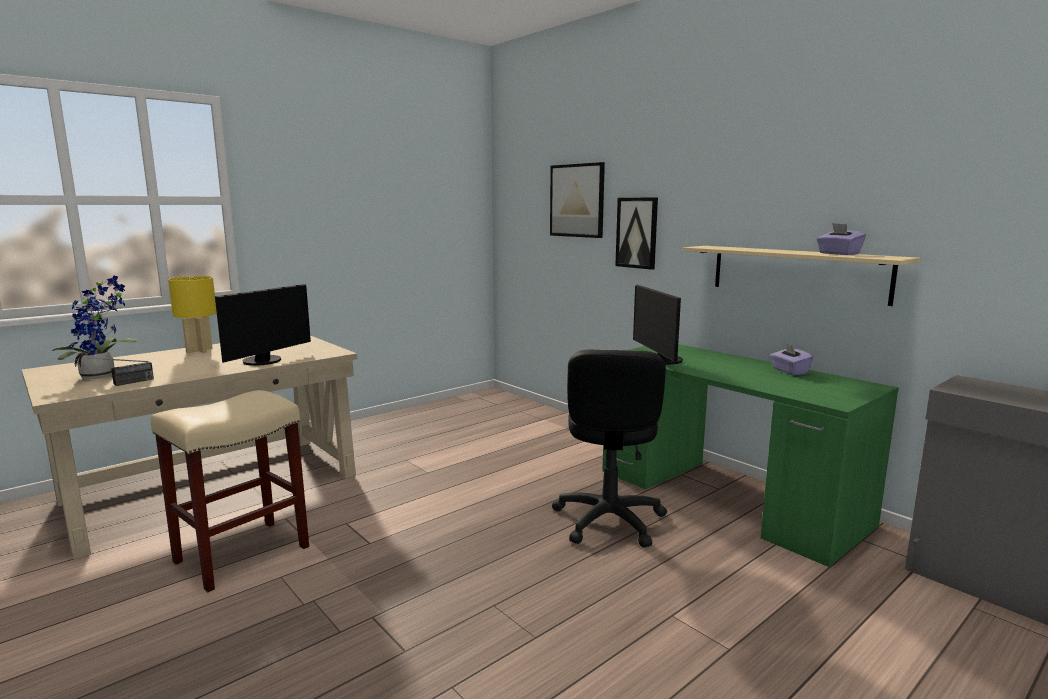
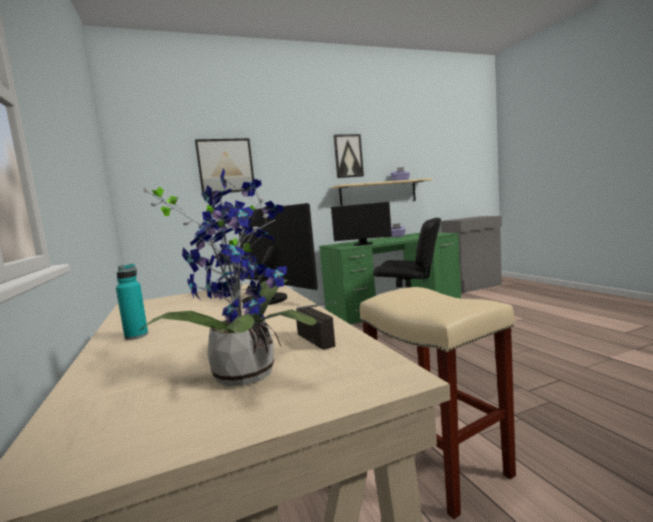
camera: 70 degrees left, 5 degrees down
yellow table lamp [168,276,217,353] -> turquoise bottle [116,264,148,340]
picture [615,197,658,270] -> picture moved to [333,134,364,178]

